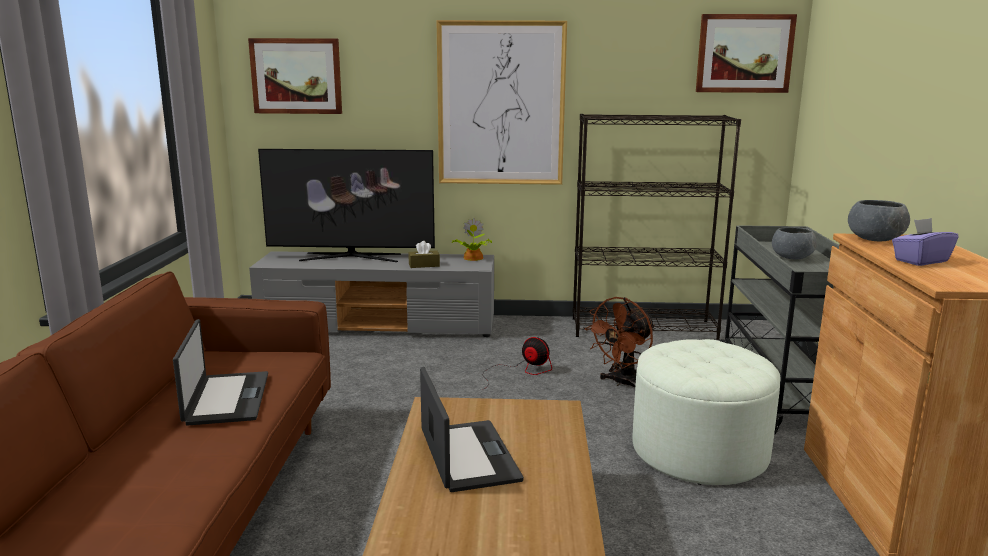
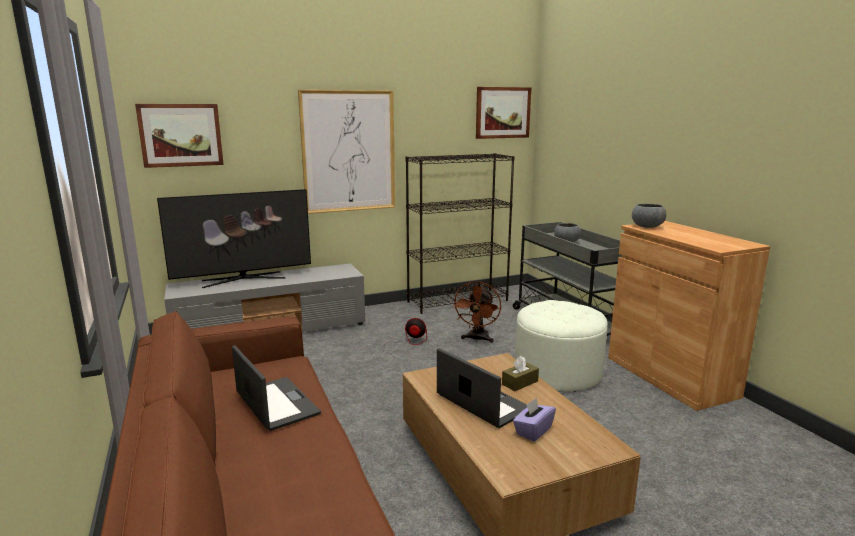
camera: 25 degrees left, 0 degrees up
brown tissue box [408,241,440,268] -> brown tissue box moved to [502,356,539,391]
potted plant [451,218,492,261] -> none
purple tissue box [892,218,959,266] -> purple tissue box moved to [513,397,556,441]

